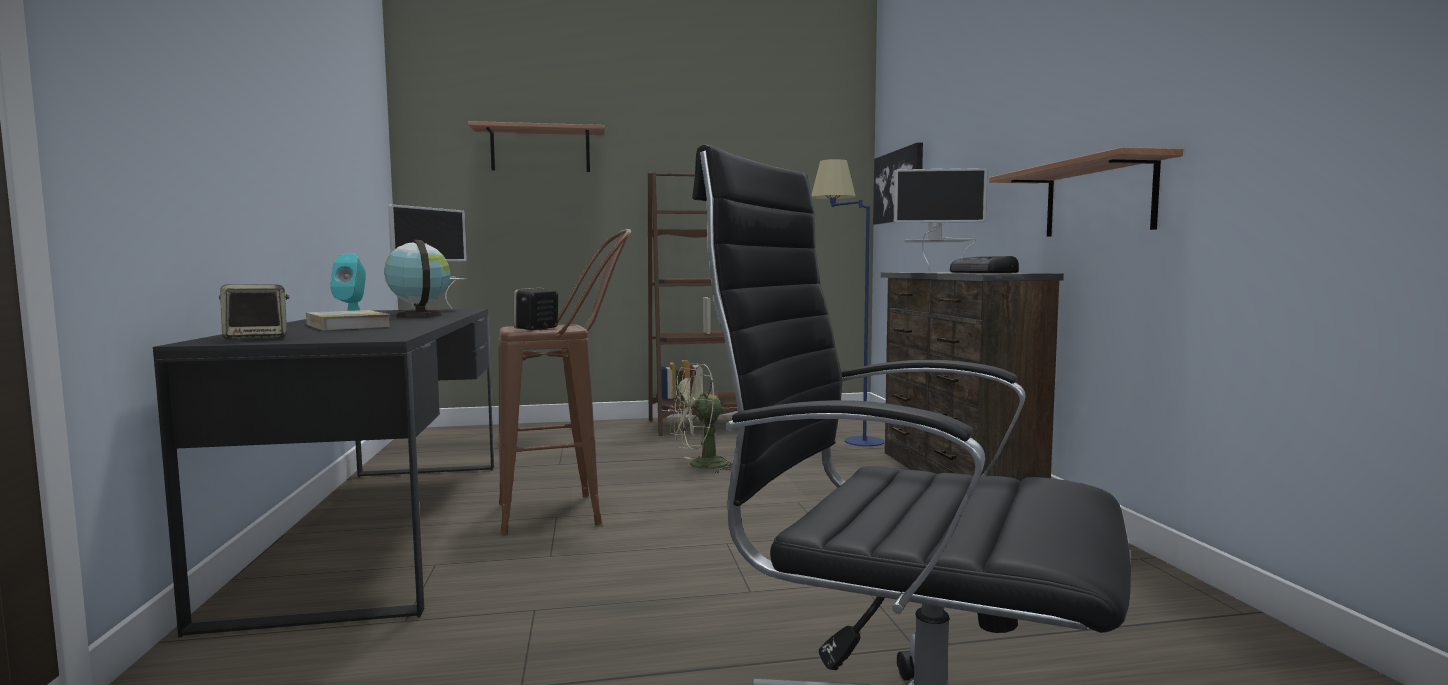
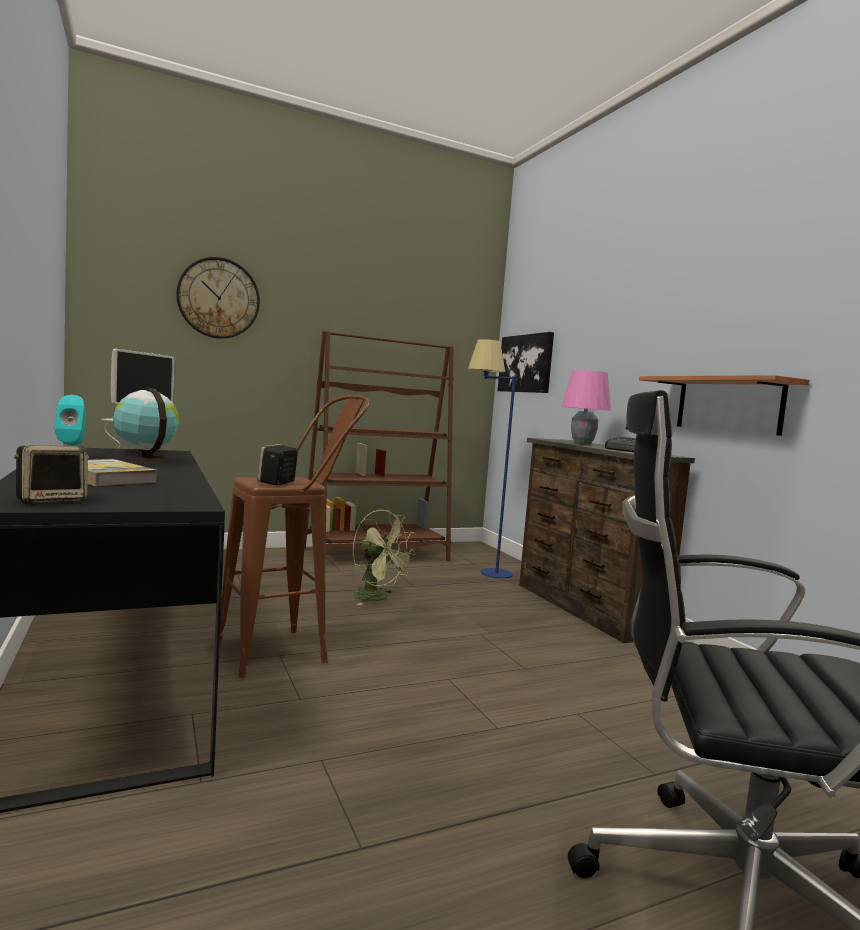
camera: 15 degrees left, 0 degrees up
shelf [468,121,605,172] -> wall clock [176,257,260,339]
green fan [668,363,733,474] -> green fan turned 105 degrees counterclockwise [353,510,416,605]
monitor [894,168,988,270] -> pink table lamp [562,370,611,445]

